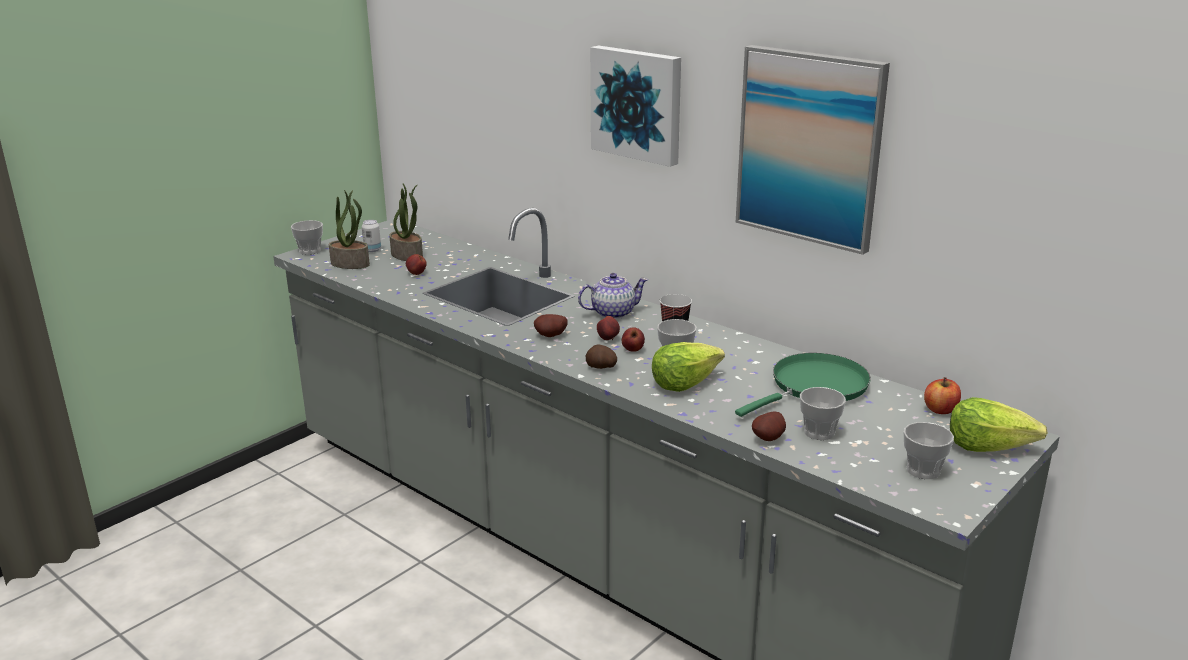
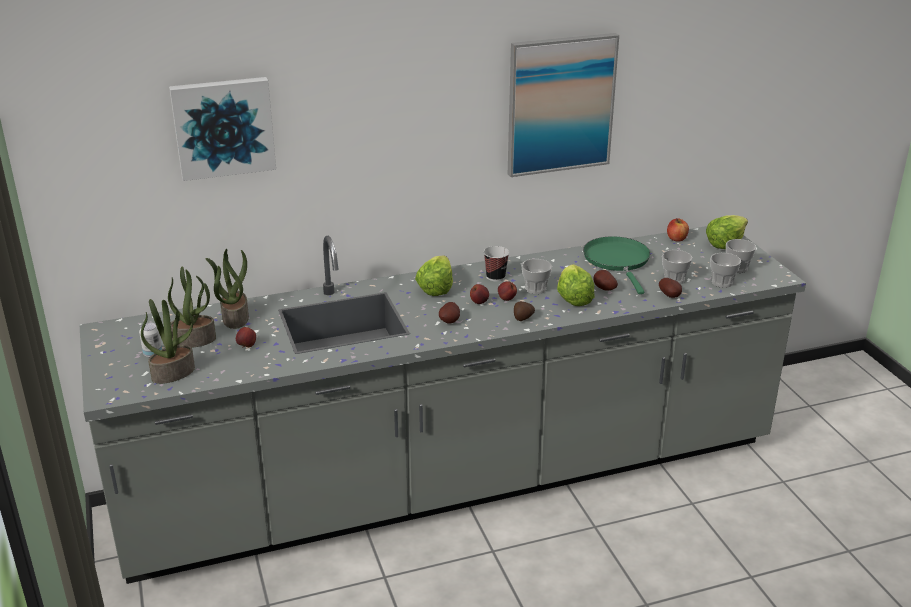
camera: 60 degrees left, 5 degrees up
cup [291,220,323,255] -> cup moved to [710,253,741,288]
teapot [578,273,648,319] -> lettuce [415,255,453,296]
picture [590,46,681,167] -> picture moved to [169,77,276,181]
none -> potted plant [206,249,249,329]
none -> potato [593,270,618,291]

